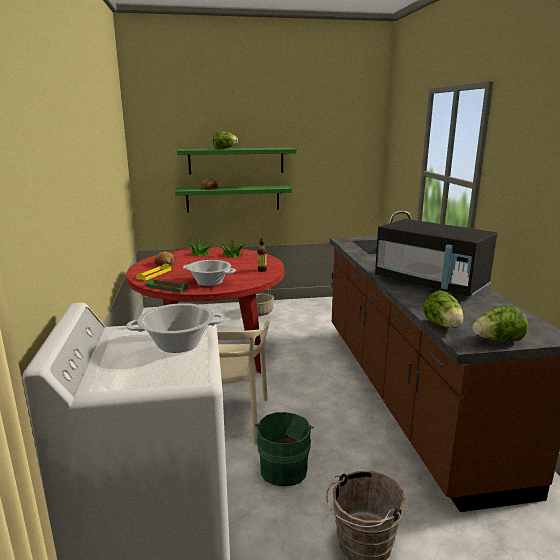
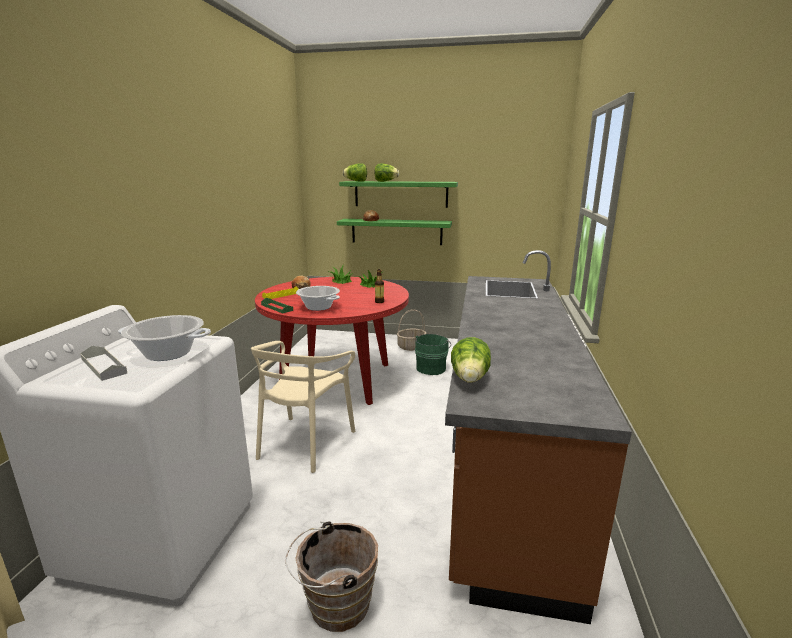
camera: 20 degrees right, 0 degrees up
green bucket [255,412,314,486] -> green bucket moved to [415,334,451,375]
black microwave [375,219,497,298] -> none
lettuce [473,306,528,342] -> lettuce moved to [343,163,367,182]
none -> grey tray [80,346,128,381]

